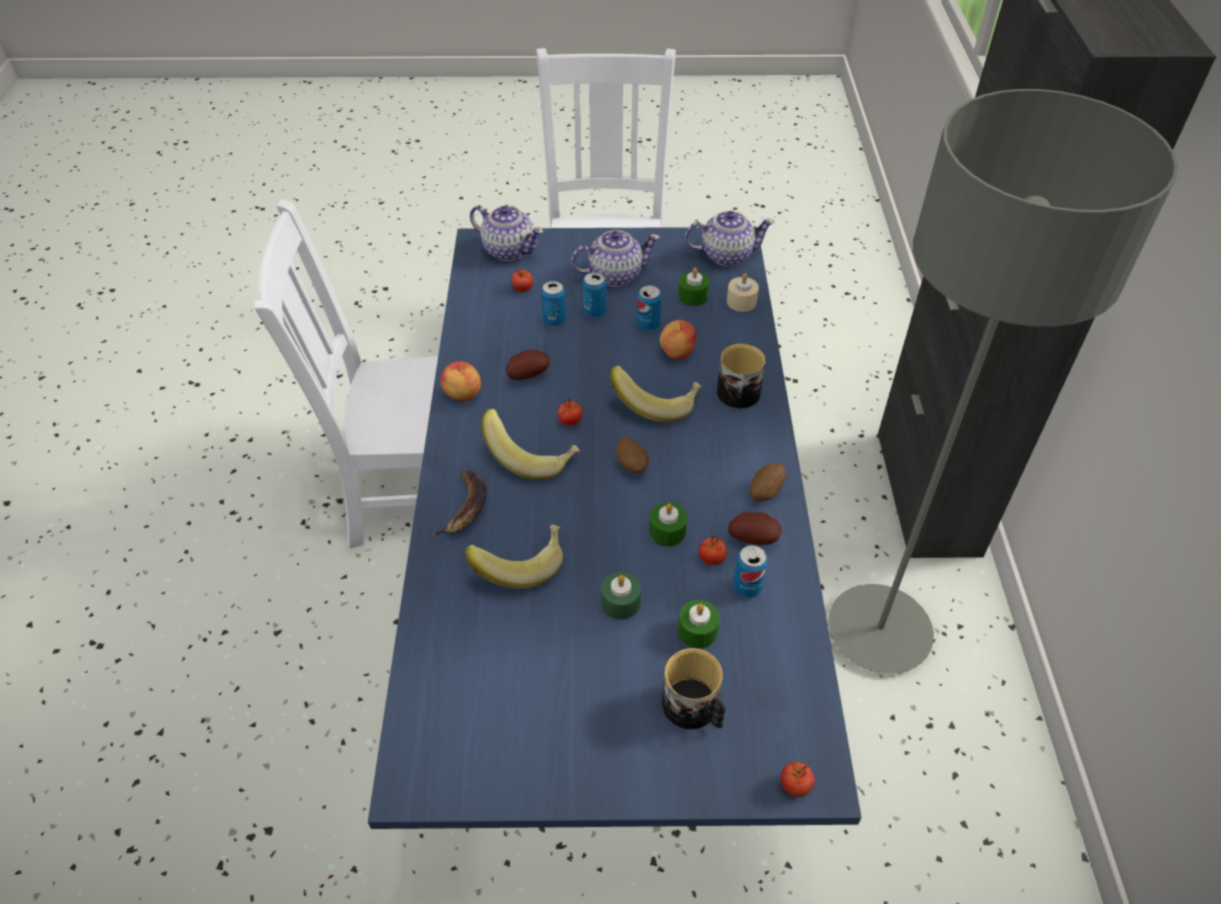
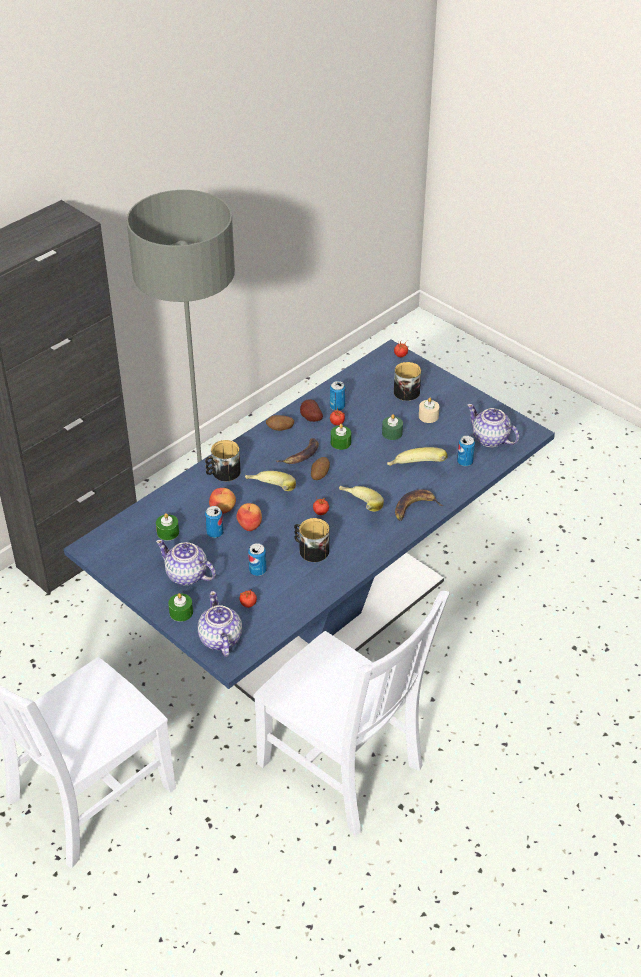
camera: 135 degrees left, 5 degrees down
apple [440,361,481,401] -> apple moved to [236,503,262,531]
potato [506,350,550,380] -> mug [294,518,329,562]
can [583,272,606,318] -> can moved to [457,436,475,466]
green candle [678,600,720,649] -> green candle moved to [168,593,193,622]
teapot [685,211,775,266] -> teapot moved to [467,404,519,447]
beige candle [727,273,759,312] -> beige candle moved to [419,398,440,423]
none -> banana [276,438,319,464]

